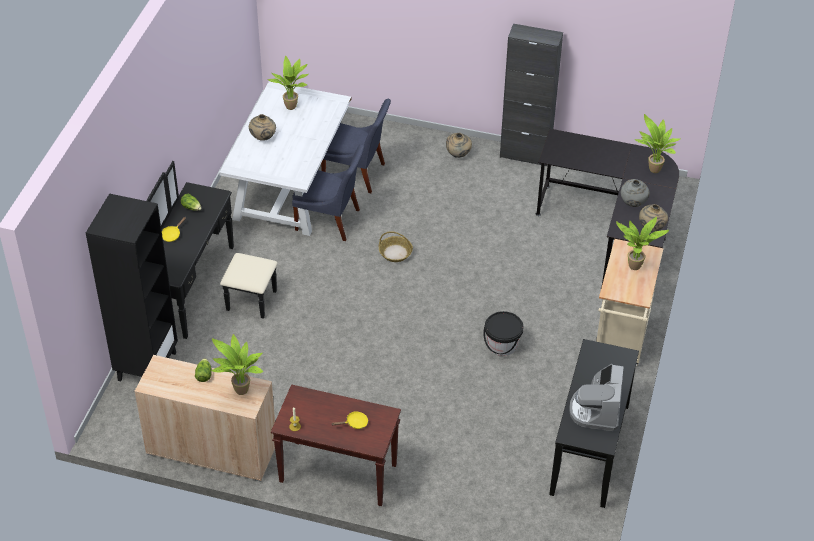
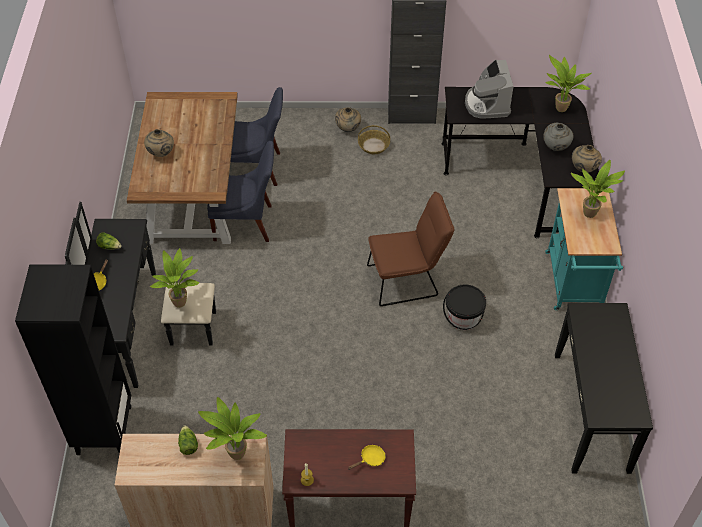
camera: 15 degrees left, 5 degrees up
white dining table [219,81,351,236] -> brown dining table [127,92,238,244]
potted plant [267,56,308,110] -> potted plant moved to [150,248,199,308]
basket [379,231,413,262] -> basket moved to [358,125,390,154]
coffee machine [569,364,624,431] -> coffee machine moved to [465,60,513,119]
beige cart [596,239,664,366] -> turquoise cart [545,188,623,310]
none -> brown chair [367,192,454,306]

